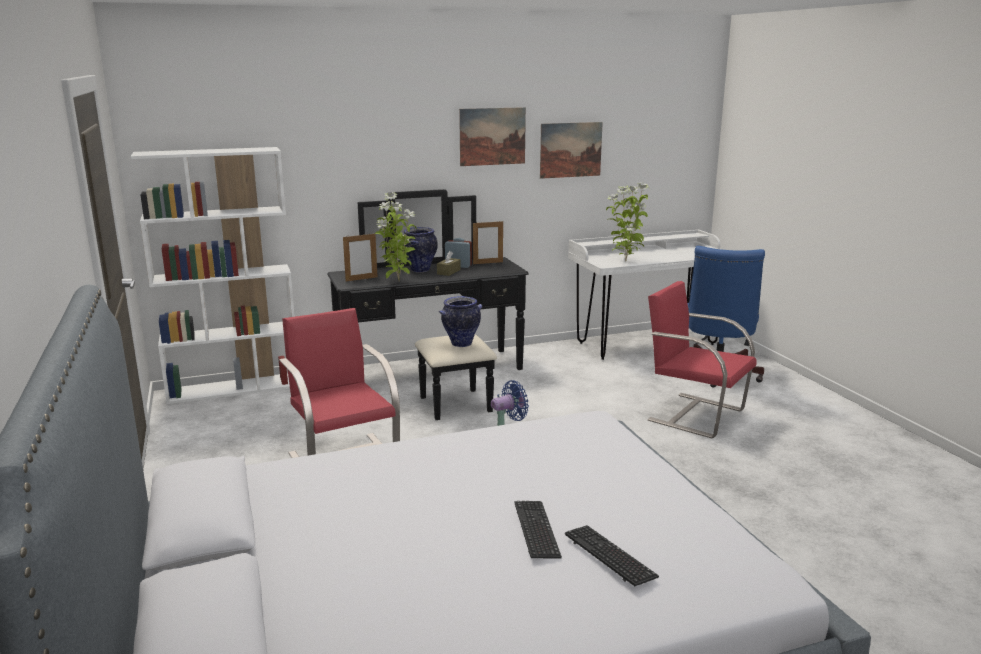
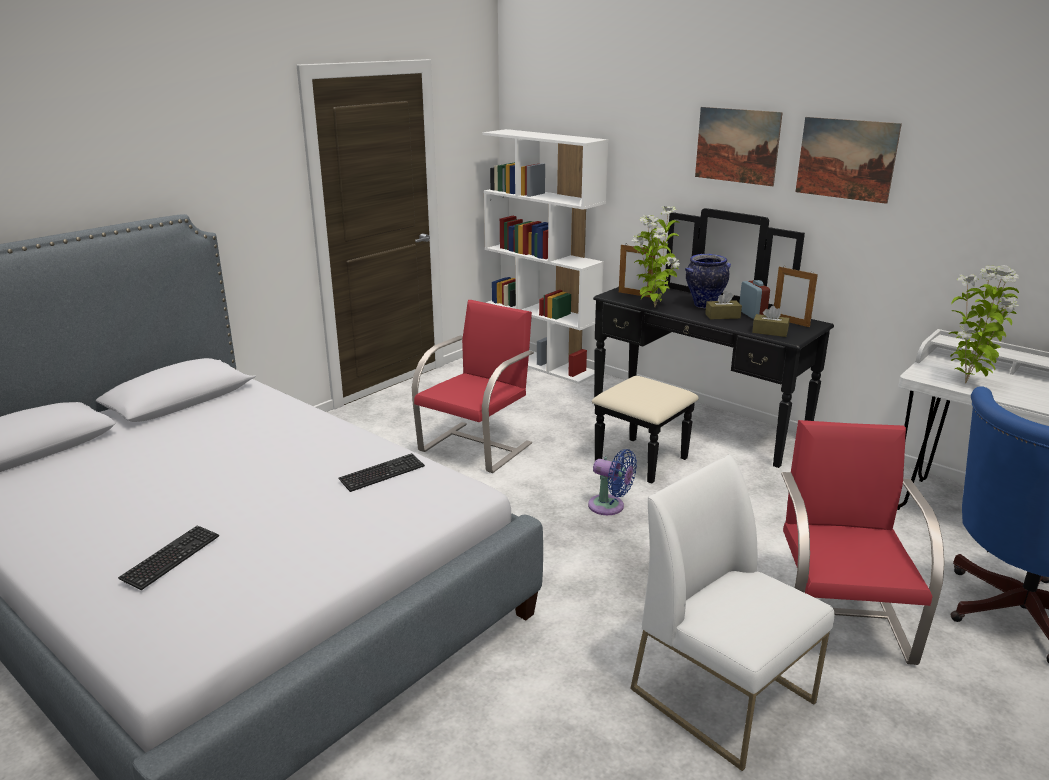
camera: 60 degrees right, 5 degrees up
vase [439,296,482,347] -> none
keyboard [514,501,562,559] -> keyboard moved to [338,453,425,492]
picture [540,122,603,179] -> picture moved to [695,107,783,186]
none -> white chair [630,455,834,771]
none -> brown tissue box [752,306,790,337]

